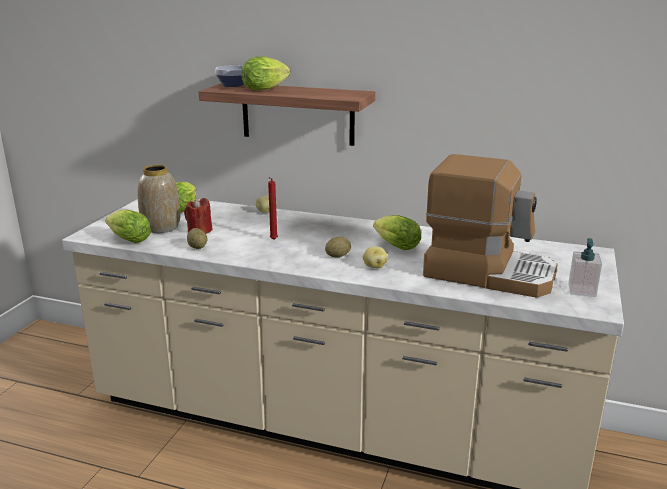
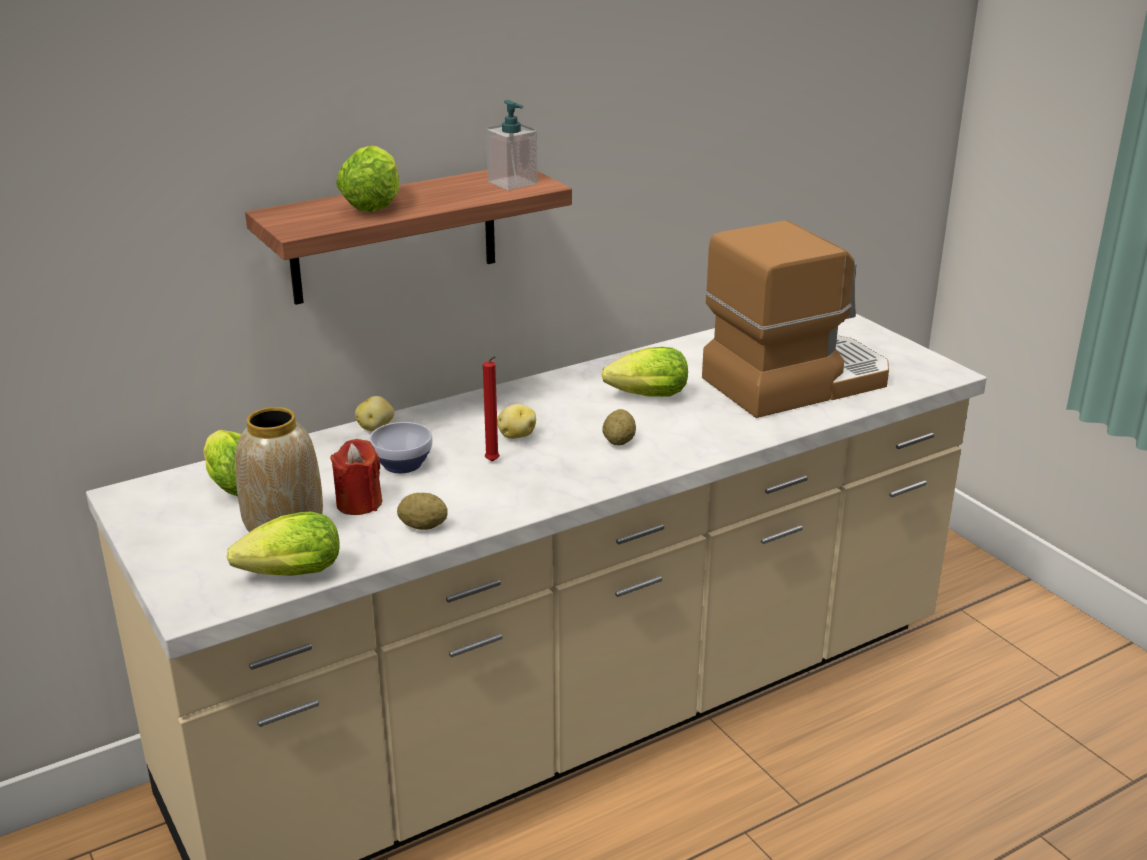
camera: 50 degrees left, 5 degrees up
bowl [215,65,244,87] -> bowl moved to [369,422,433,473]
potato [363,246,388,269] -> potato moved to [497,404,536,439]
soap dispenser [568,238,602,297] -> soap dispenser moved to [486,100,538,190]

